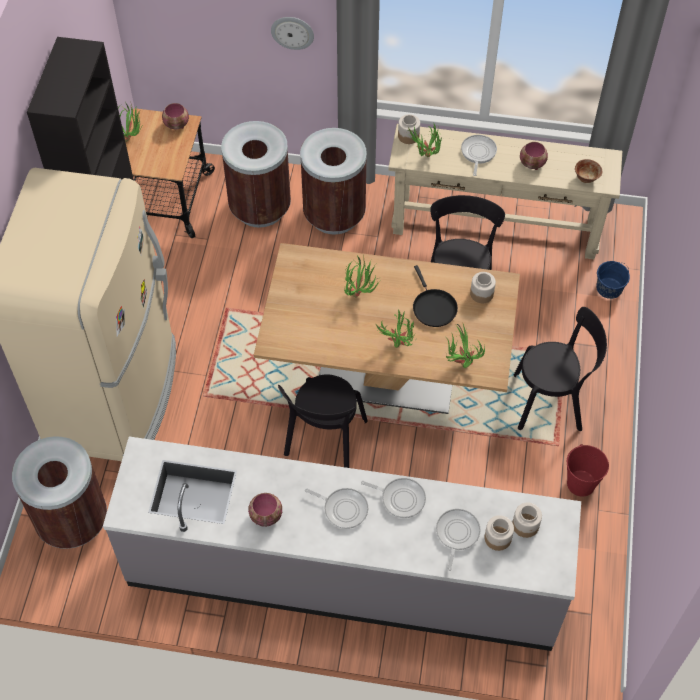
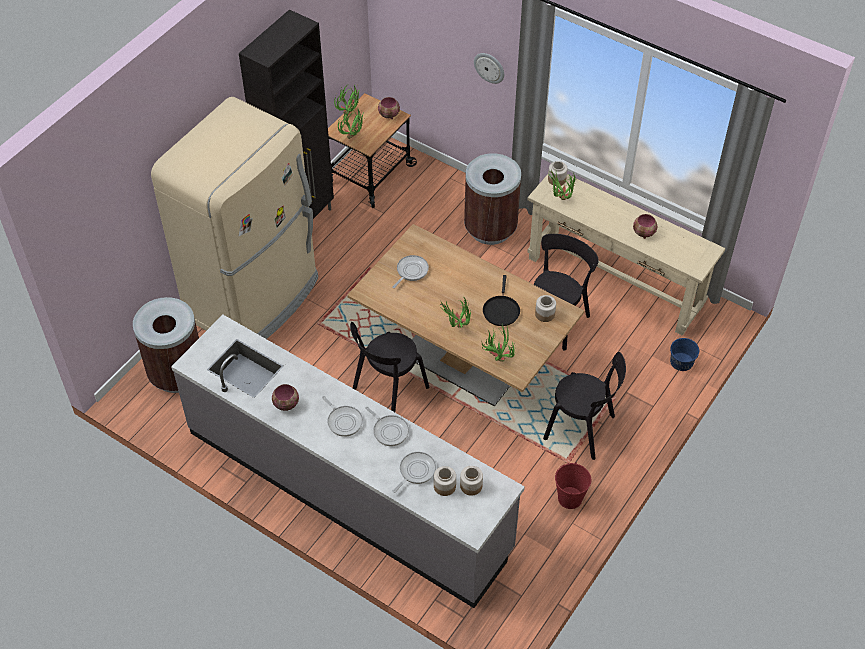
camera: 25 degrees right, 5 degrees down
brown trash can [221,121,291,228] -> none
potted plant [344,255,381,298] -> potted plant moved to [338,108,366,139]
frying pan [461,135,497,176] -> frying pan moved to [392,255,429,288]
bowl [575,159,602,183] -> none

